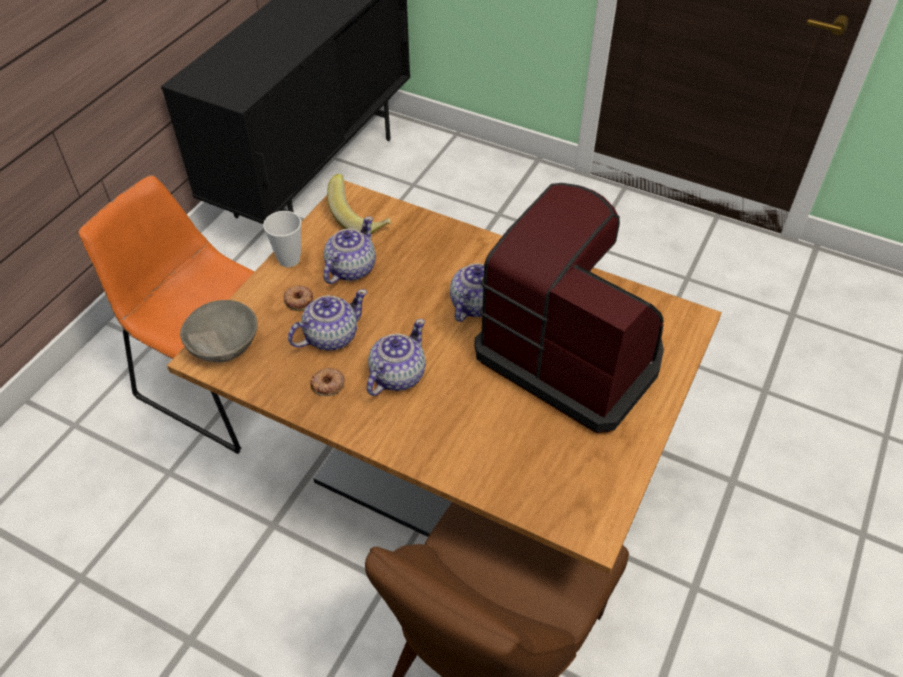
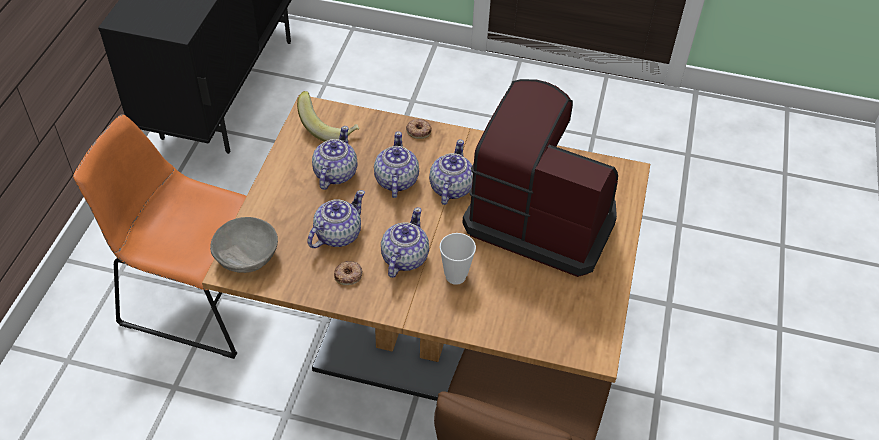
camera: 15 degrees left, 0 degrees up
cup [263,211,301,267] -> cup moved to [439,233,476,285]
donut [284,286,313,311] -> donut moved to [406,119,432,139]
none -> teapot [374,131,419,198]

